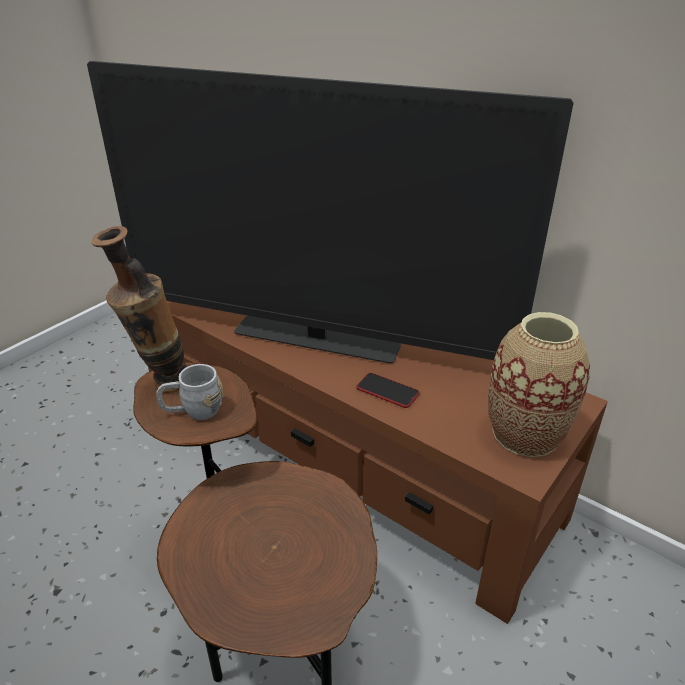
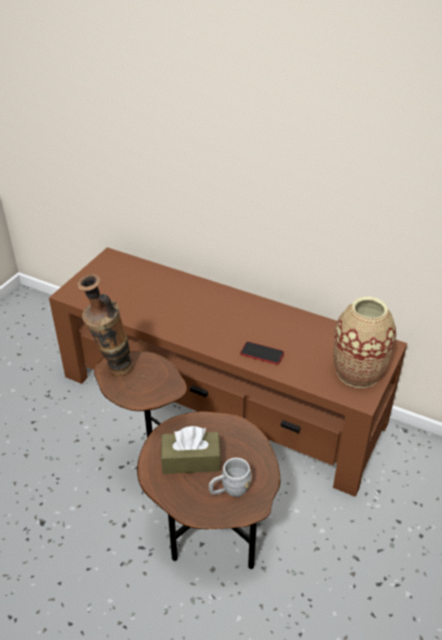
camera: 10 degrees left, 5 degrees up
television [87,61,574,363] -> none
grey mug [156,364,223,420] -> grey mug moved to [209,458,252,497]
none -> brown tissue box [161,426,221,474]

